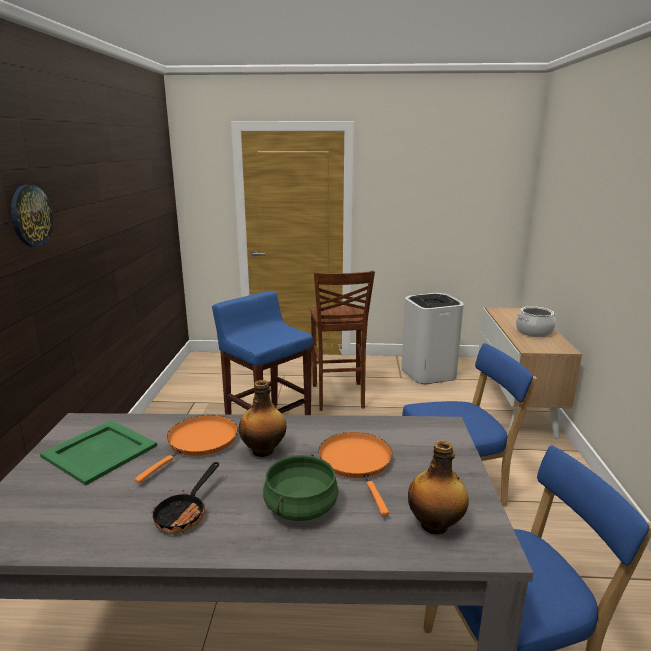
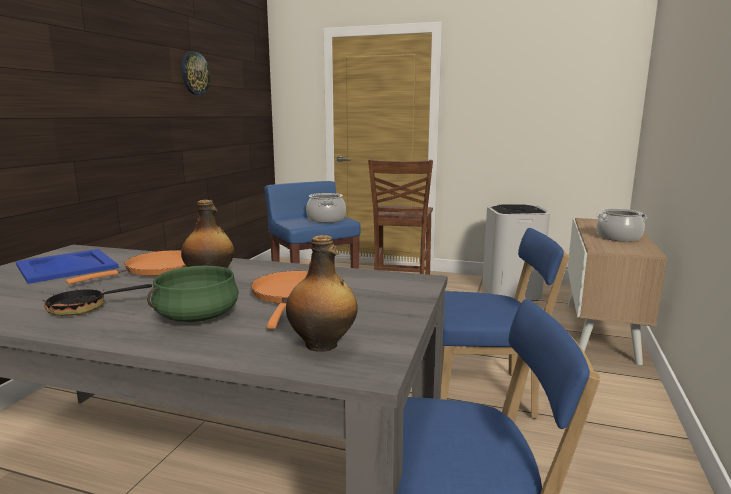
camera: 15 degrees right, 5 degrees down
wall clock [11,184,53,247] -> wall clock moved to [181,51,210,95]
green tray [40,420,157,486] -> blue tray [16,249,119,284]
frying pan [153,462,219,534] -> frying pan turned 45 degrees clockwise [42,284,152,316]
none -> cooking pot [306,193,346,223]

